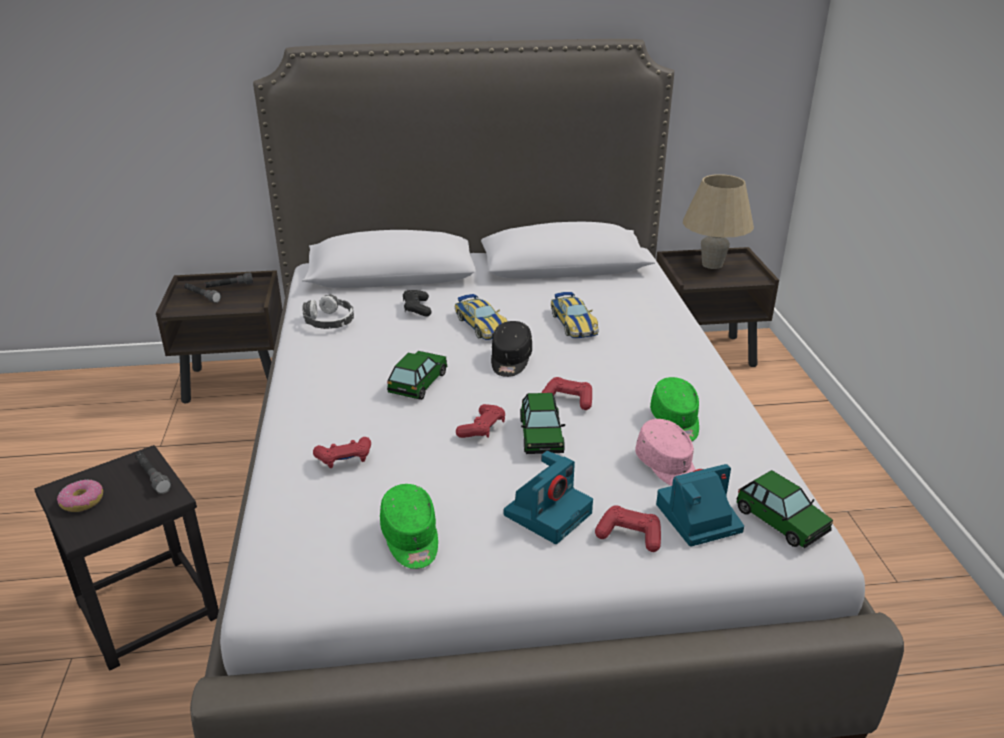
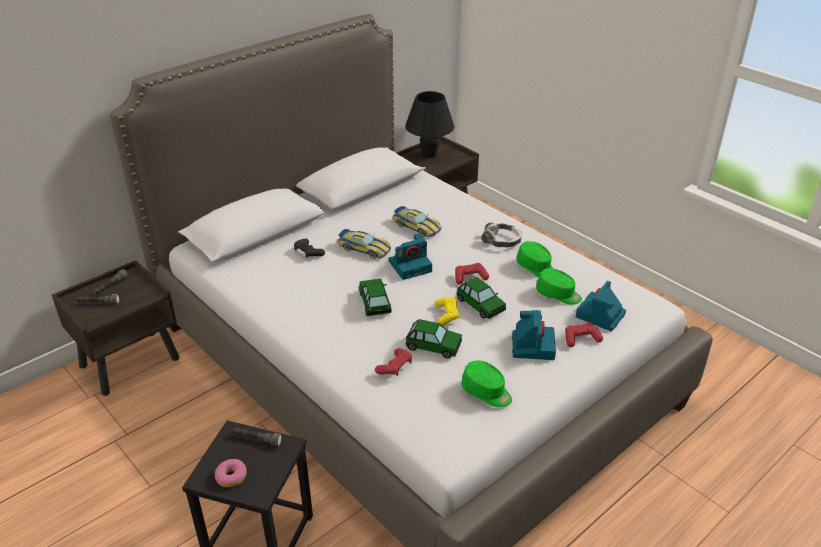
camera: 35 degrees left, 5 degrees up
headphones [303,294,354,329] -> headphones moved to [481,223,522,247]
red game controller [456,404,505,438] -> yellow game controller [435,297,460,325]
black cap [491,321,532,377] -> camera [388,234,432,280]
pink cap [635,419,696,486] -> green cap [536,268,582,304]
beige table lamp [683,174,754,269] -> black table lamp [405,91,455,158]
toy car [736,470,833,548] -> toy car moved to [406,319,462,358]

